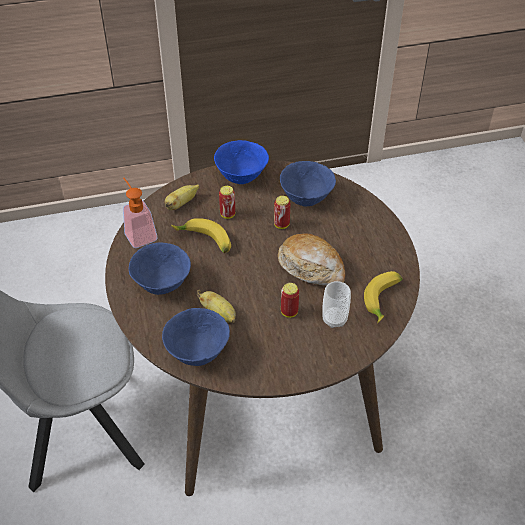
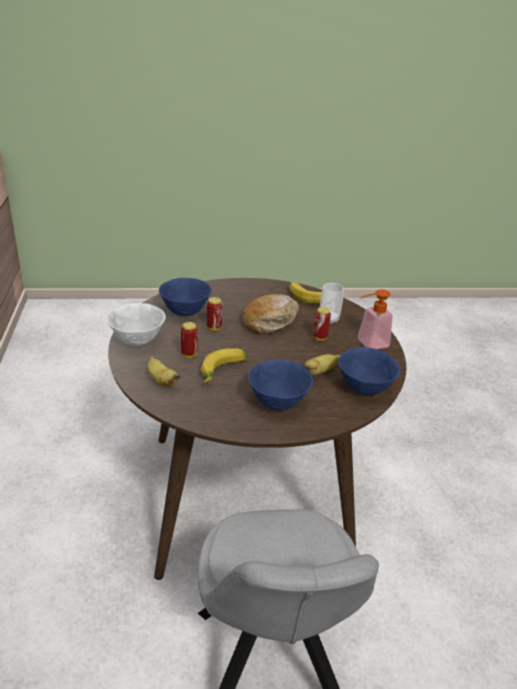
camera: 85 degrees left, 15 degrees down
soap dispenser [123,178,157,248] -> soap dispenser moved to [358,289,393,349]
blue bowl [214,140,269,184] -> white bowl [107,303,166,346]

